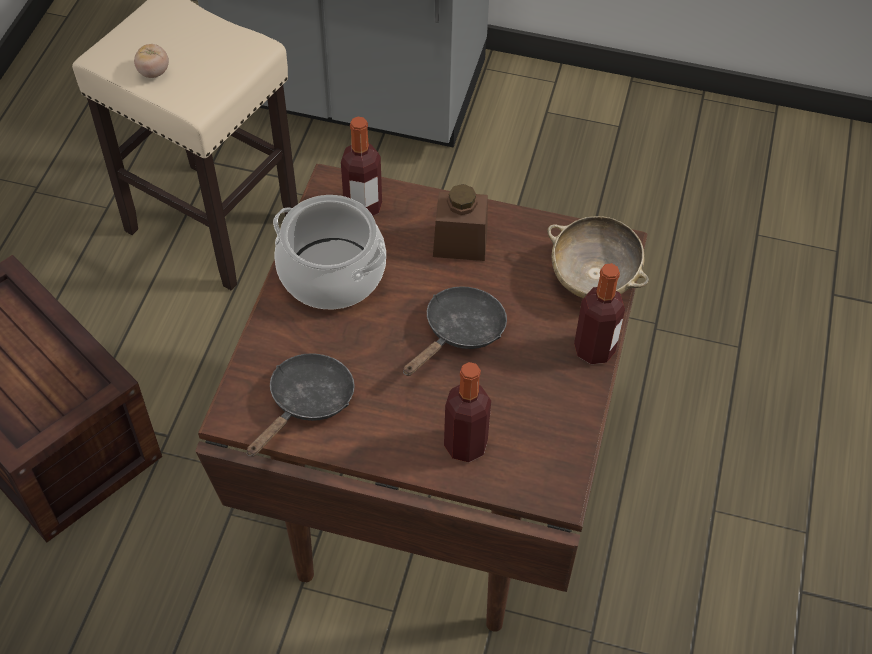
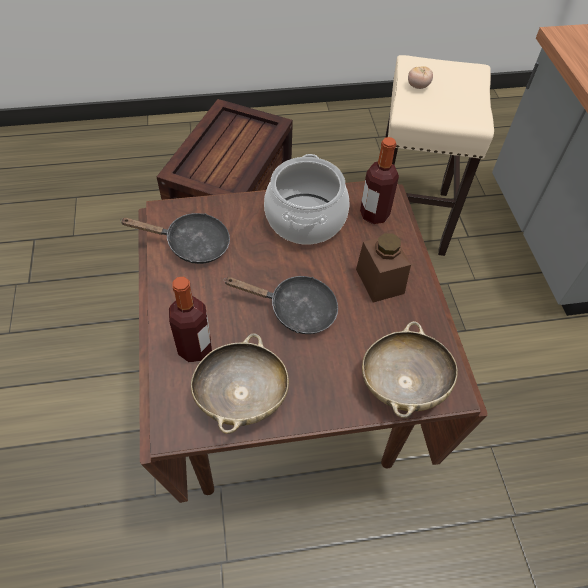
camera: 65 degrees right, 0 degrees up
bottle [574,263,625,364] -> none
none -> beige bowl [191,333,289,434]

